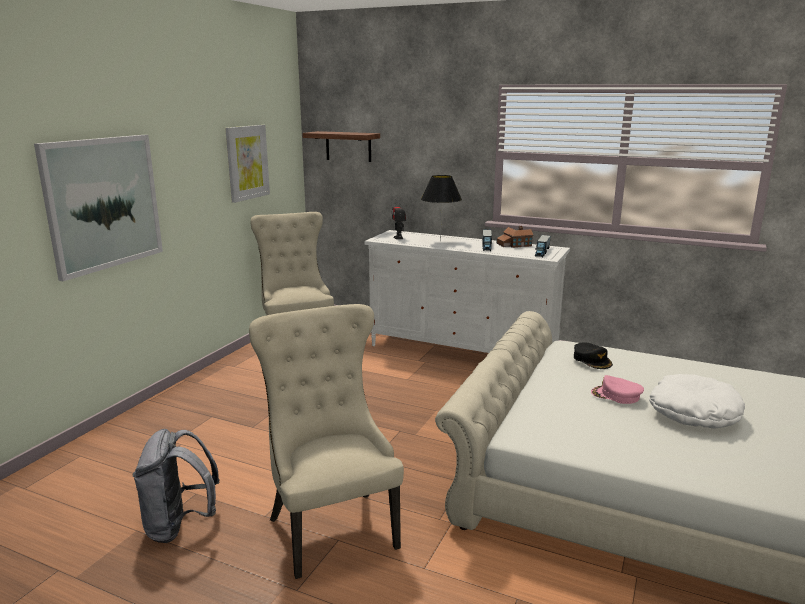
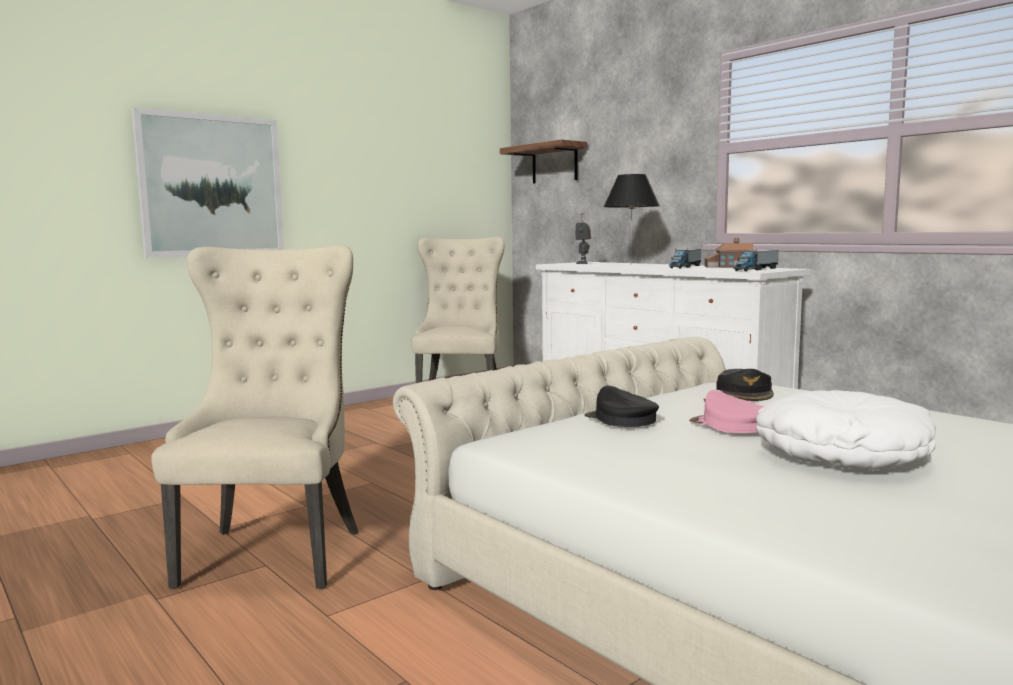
camera: 25 degrees right, 10 degrees down
grey backpack [133,429,220,543] -> none
picture [225,125,270,203] -> none
none -> black cap [584,386,659,427]

